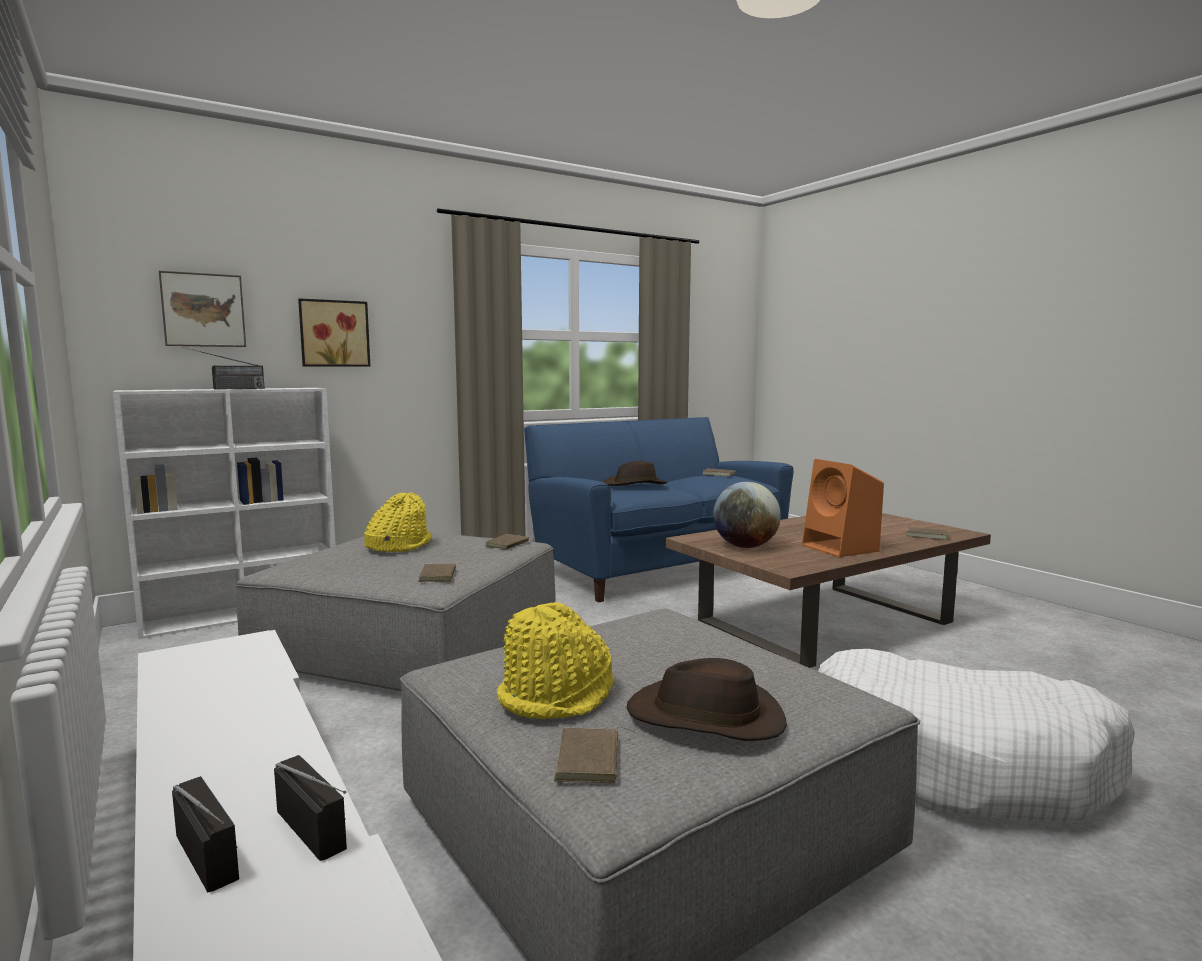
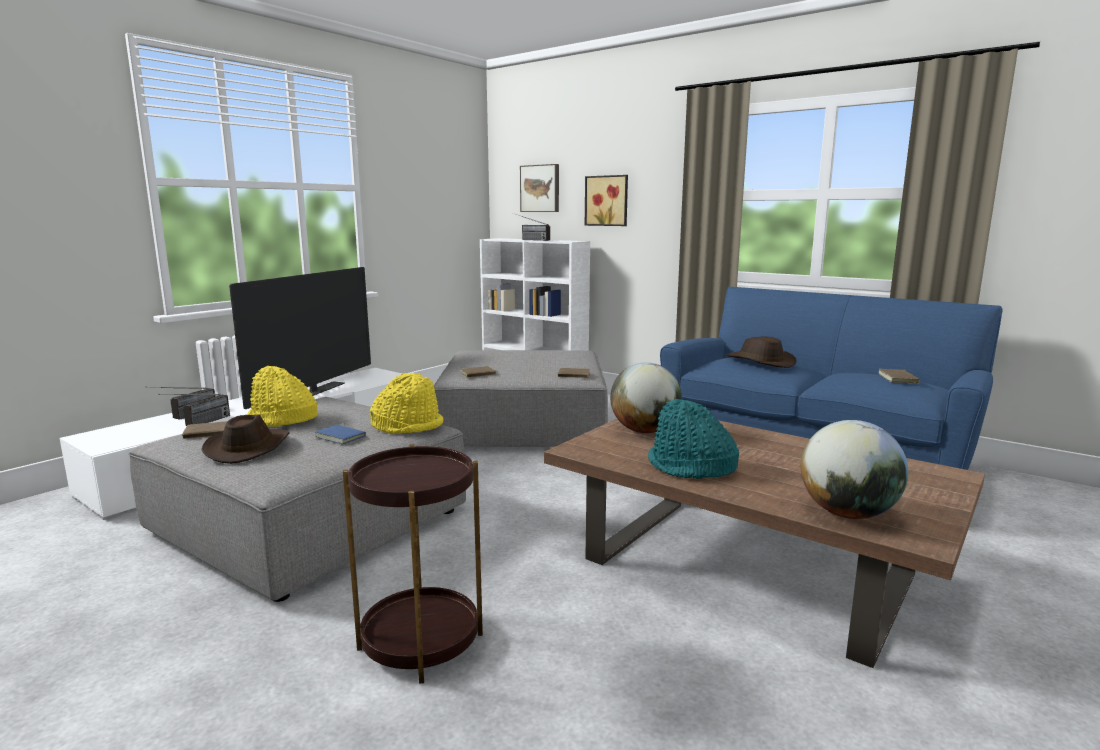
camera: 70 degrees right, 5 degrees up
yellow hat [364,492,431,552] -> yellow hat moved to [370,373,443,434]
orange speaker [802,459,884,557] -> turquoise hat [648,399,739,479]
white dog bed [818,649,1135,823] -> brown side table [343,444,483,684]
brown book [906,526,949,540] -> globe [801,420,908,519]
none -> television [229,267,371,409]
none -> blue book [315,423,366,445]

